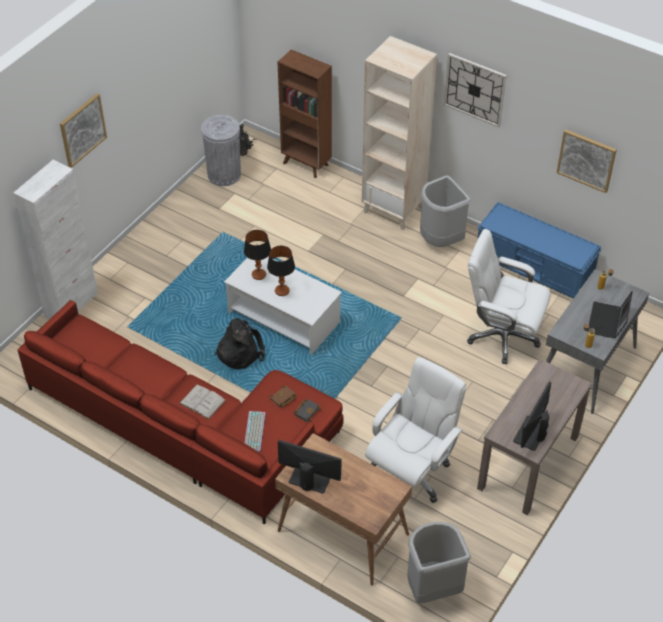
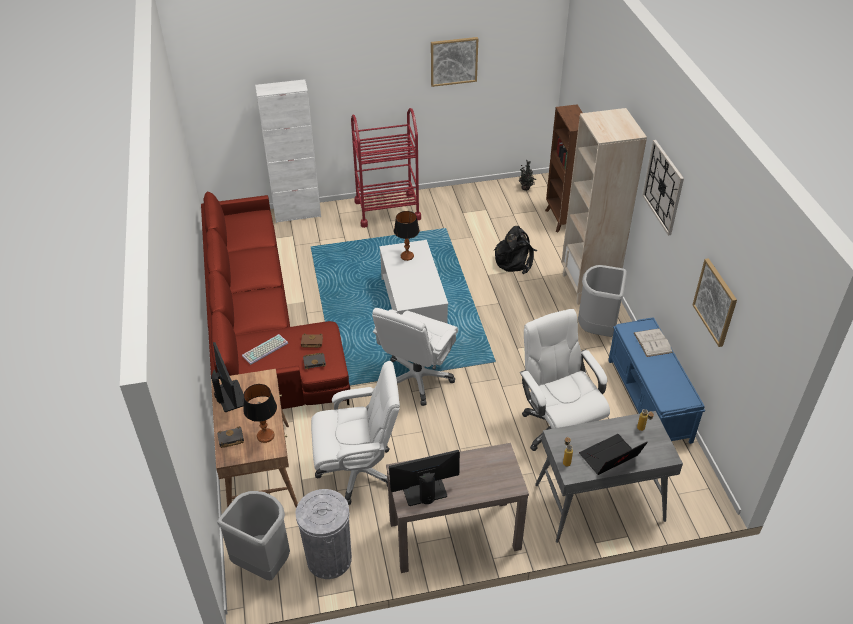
camera: 45 degrees right, 5 degrees down
picture [60,93,107,168] -> picture moved to [431,37,478,87]
white book [179,384,226,420] -> white book moved to [634,328,673,357]
grey trash can [201,115,241,186] -> grey trash can moved to [296,489,352,579]
black backpack [214,318,265,369] -> black backpack moved to [494,226,537,274]
table lamp [267,246,295,296] -> table lamp moved to [243,384,277,443]
none -> black book [217,426,244,448]
none -> red cart [351,108,421,228]
none -> white office chair [372,308,458,406]

